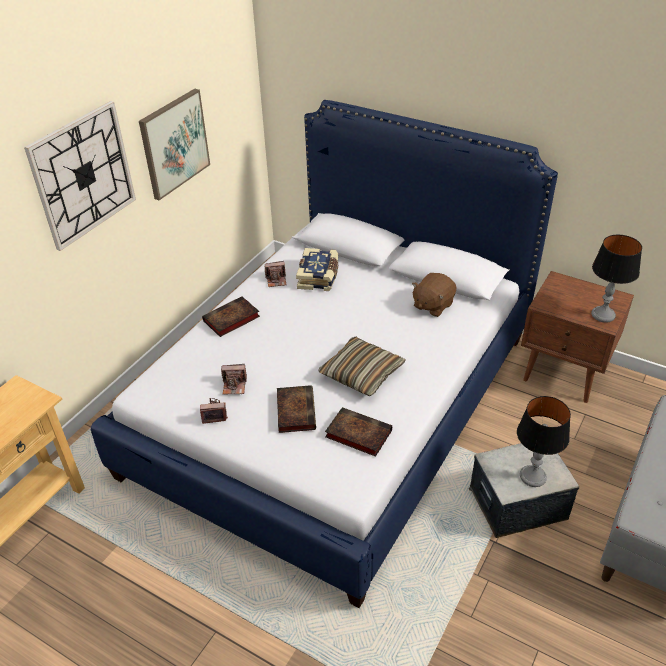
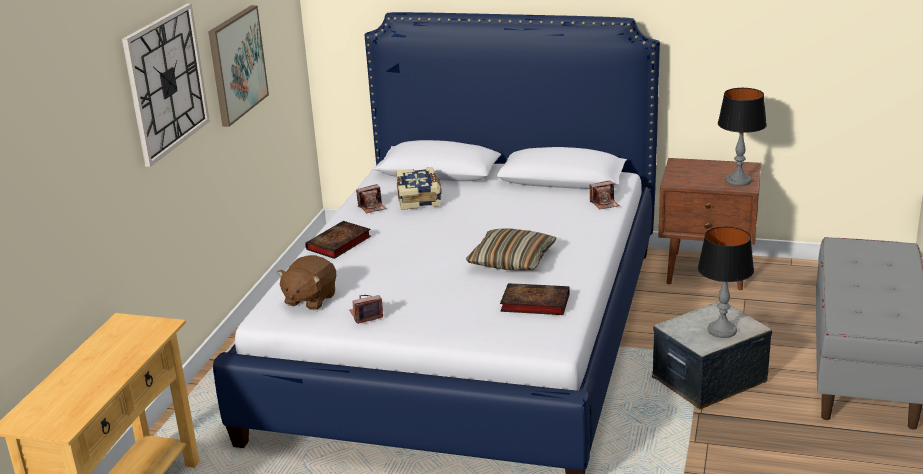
camera: 15 degrees left, 15 degrees down
camera [221,364,247,395] -> camera moved to [590,180,620,210]
book [277,385,316,433] -> none
brown plush toy [412,273,456,317] -> brown plush toy moved to [277,255,336,310]

